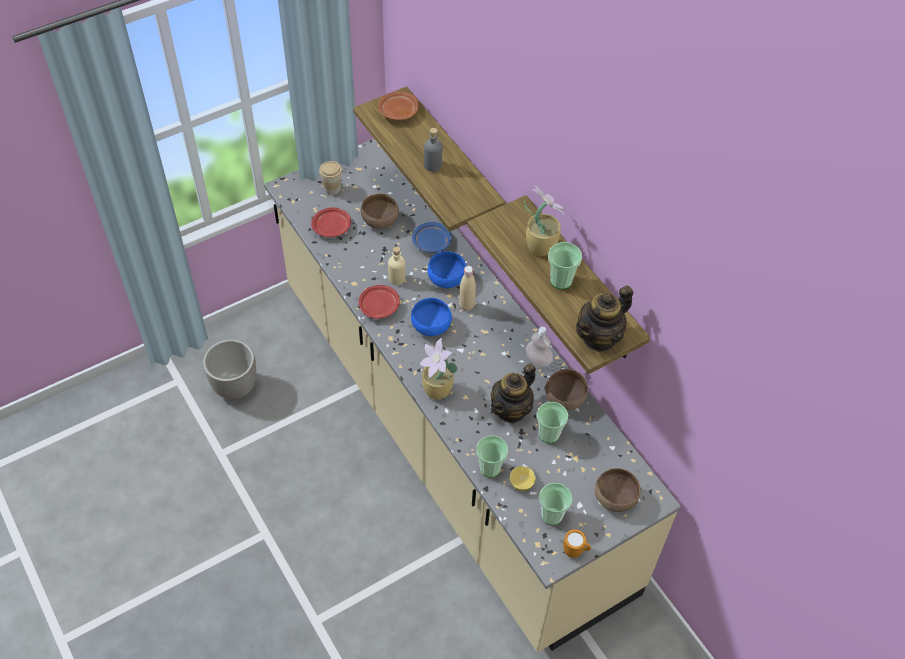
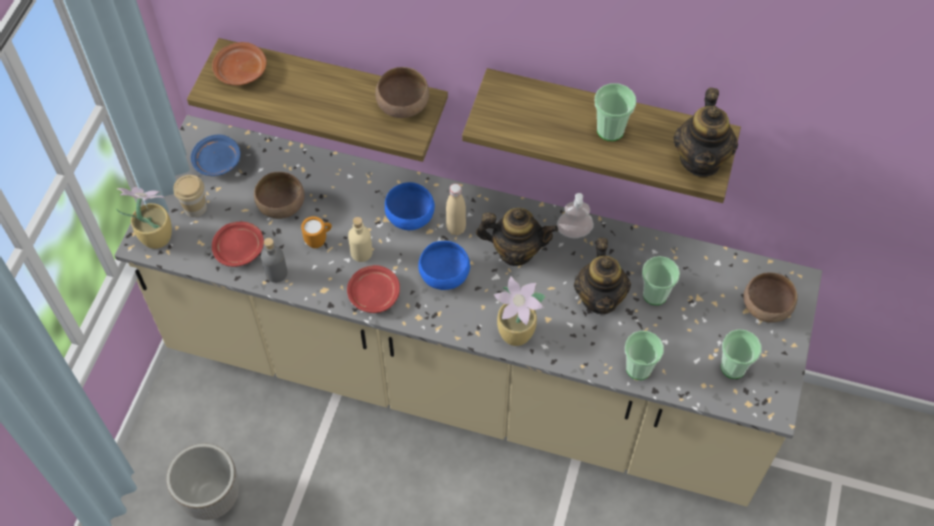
camera: 40 degrees left, 5 degrees up
blue plate [412,222,452,253] -> blue plate moved to [191,135,241,176]
grey bottle [424,128,442,172] -> grey bottle moved to [261,238,287,283]
lemon [510,466,536,491] -> none
potted plant [524,186,565,256] -> potted plant moved to [116,187,172,249]
brown bowl [545,369,588,410] -> brown bowl moved to [375,67,429,118]
orange mug [563,529,591,558] -> orange mug moved to [301,216,332,248]
none -> teapot [476,208,558,266]

